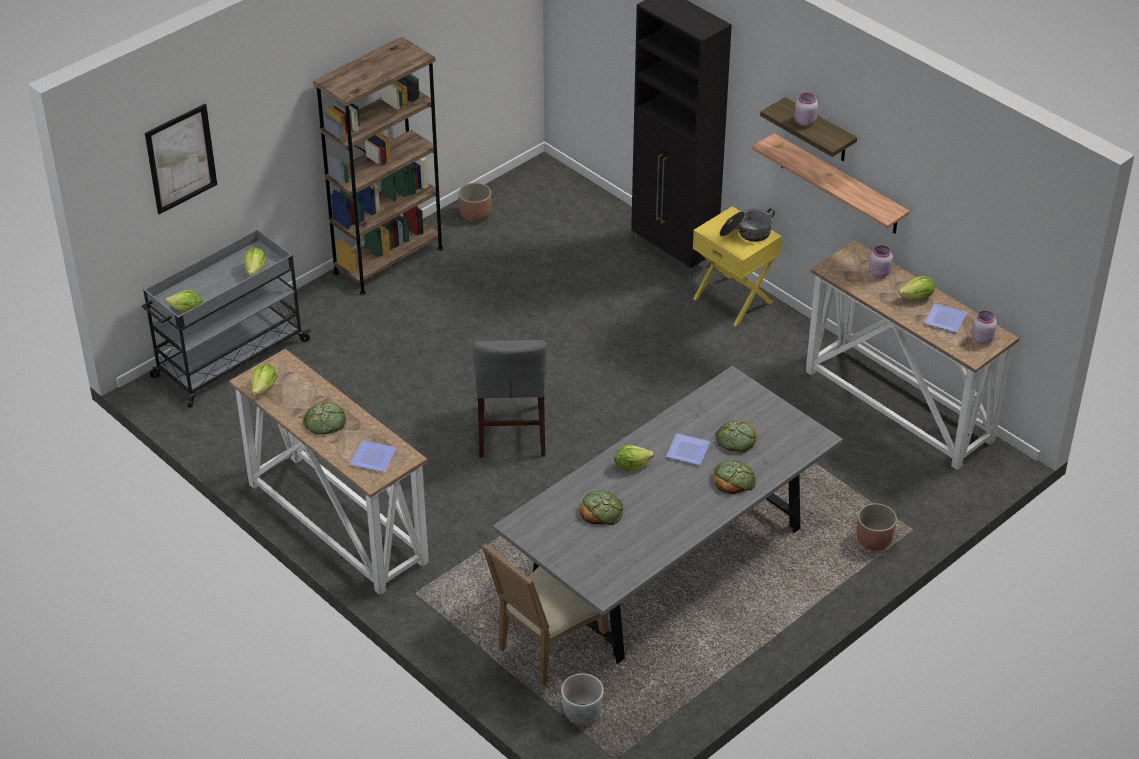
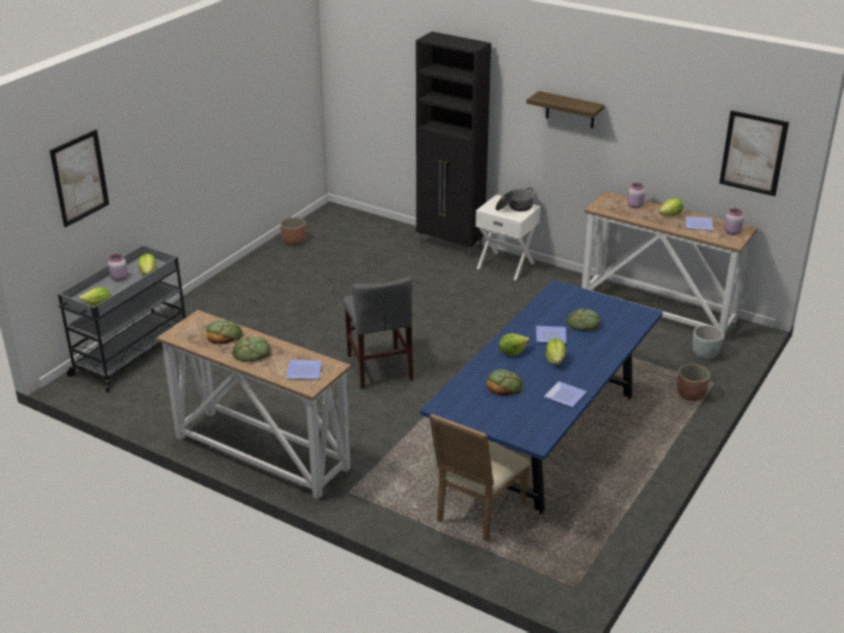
camera: 15 degrees left, 10 degrees down
lettuce [252,364,277,396] -> lettuce moved to [545,338,566,365]
brown bookcase [313,37,443,295] -> none
grey dining table [493,366,843,664] -> blue dining table [420,280,663,514]
grey planter [561,673,604,724] -> grey planter moved to [693,325,724,359]
yellow nightstand [693,206,782,326] -> white nightstand [475,195,541,280]
bread [713,460,756,494] -> bread moved to [206,320,243,344]
shelf [752,133,910,234] -> none
pink jar [795,93,818,126] -> pink jar moved to [108,254,128,281]
none -> plate [544,381,587,407]
none -> picture [719,110,789,196]

